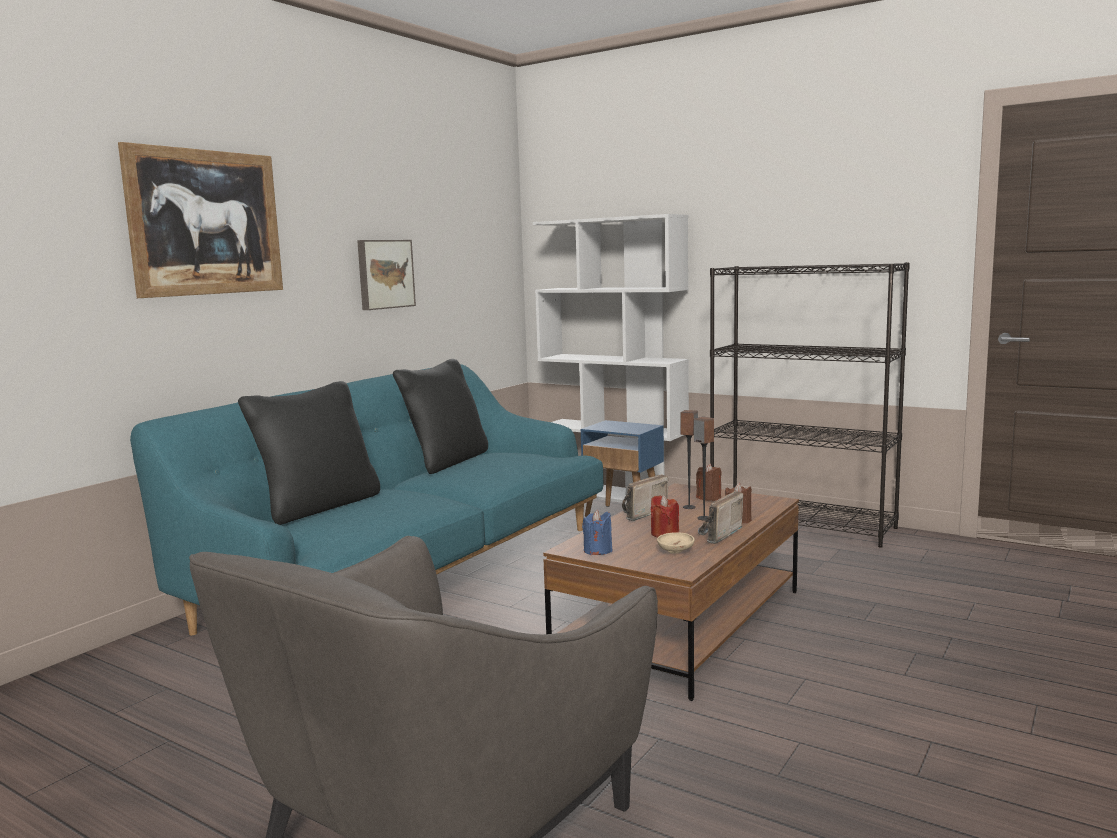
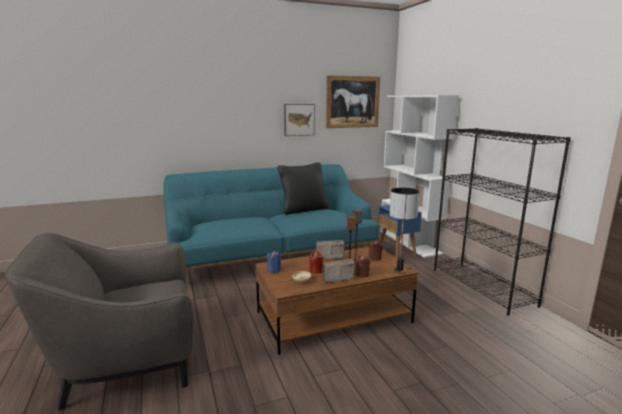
camera: 35 degrees right, 5 degrees up
picture [118,142,283,298] -> picture moved to [326,75,380,128]
black pillow [238,381,380,525] -> none
none -> table lamp [390,188,420,273]

